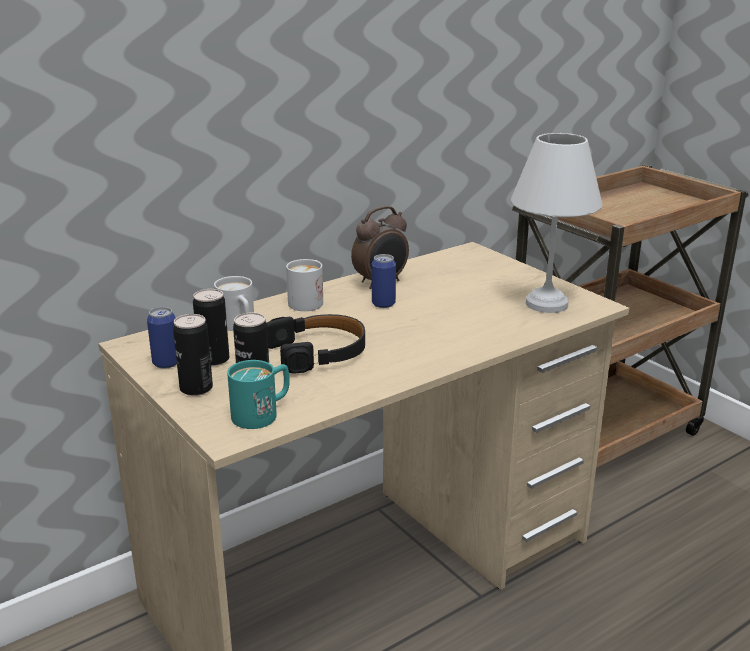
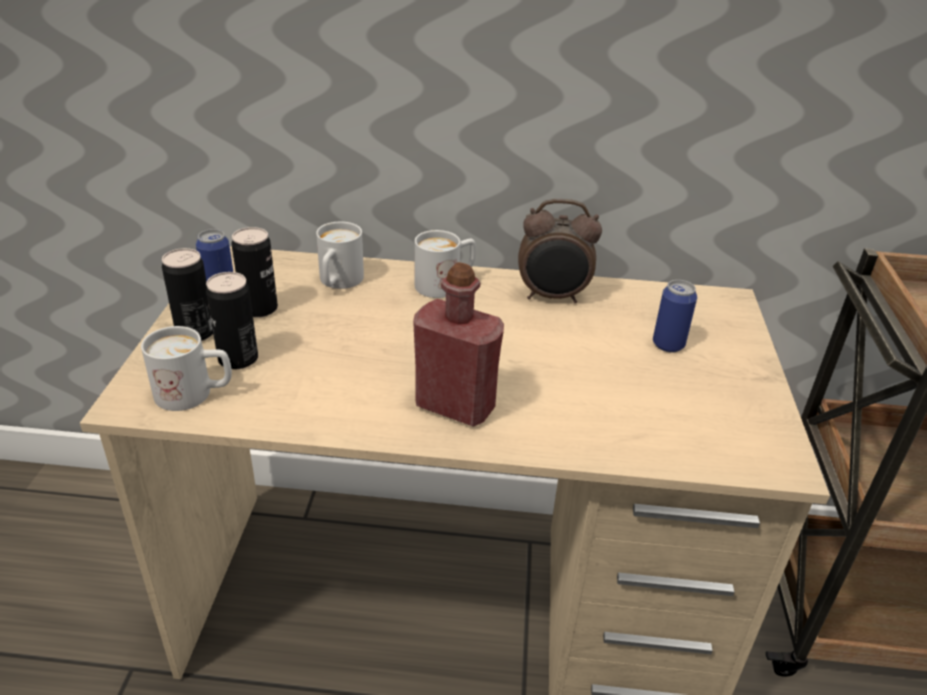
camera: 40 degrees right, 10 degrees up
turquoise mug [227,360,290,429] -> white mug [141,326,232,411]
black headphones [267,314,365,374] -> none
can [372,254,396,308] -> can moved to [653,280,697,353]
white table lamp [511,133,603,313] -> none
none -> red bottle [413,262,504,427]

